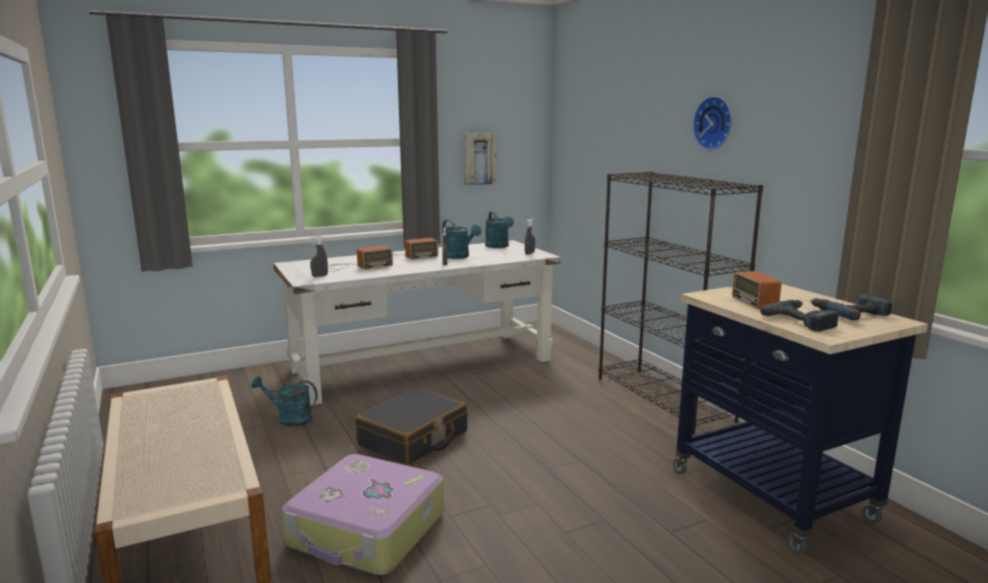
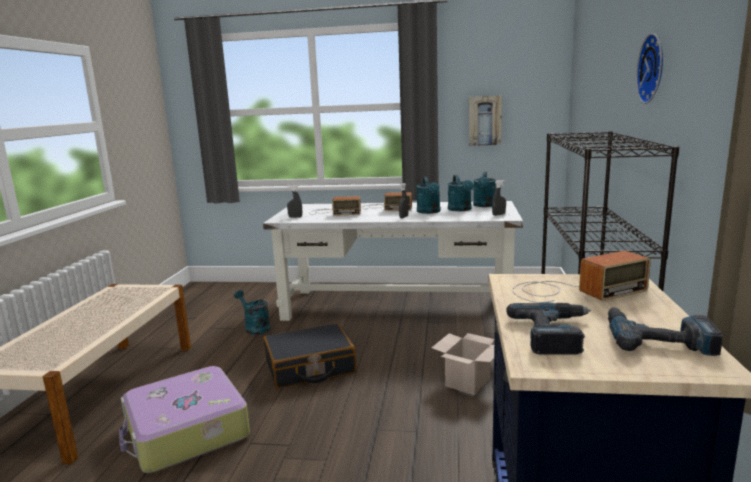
camera: 35 degrees right, 0 degrees up
radio [729,271,782,309] -> radio turned 135 degrees counterclockwise [513,251,651,303]
none -> cardboard box [431,333,494,395]
none -> turquoise watering can [448,175,474,211]

